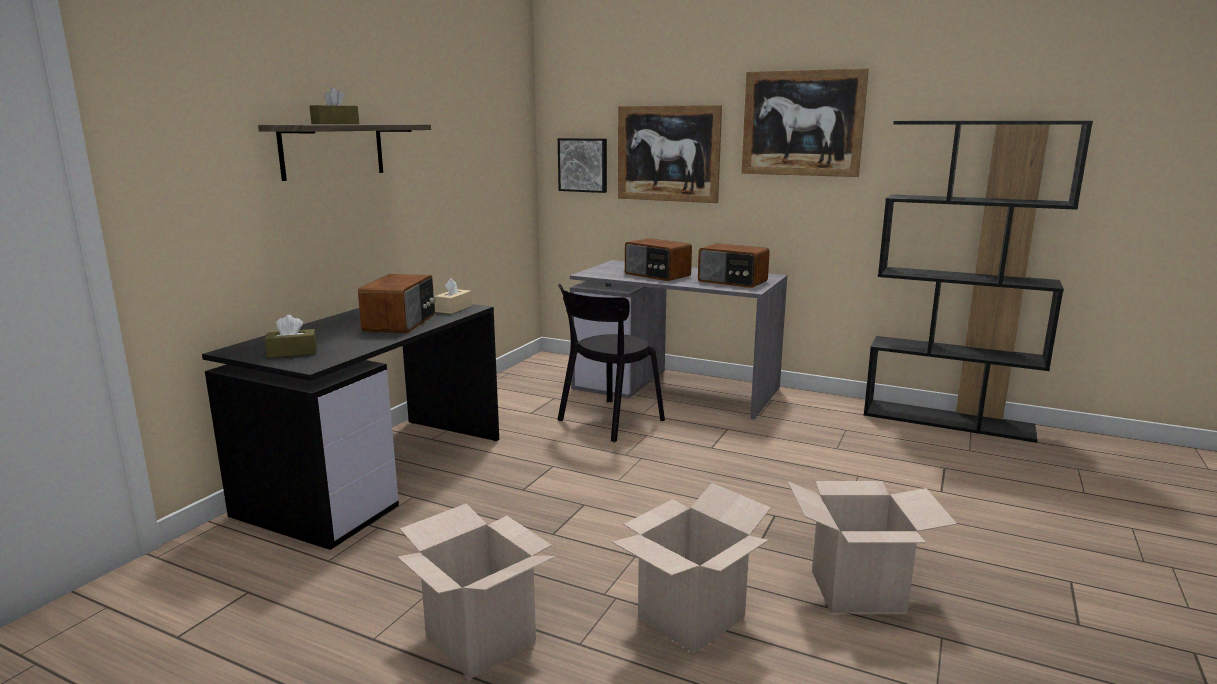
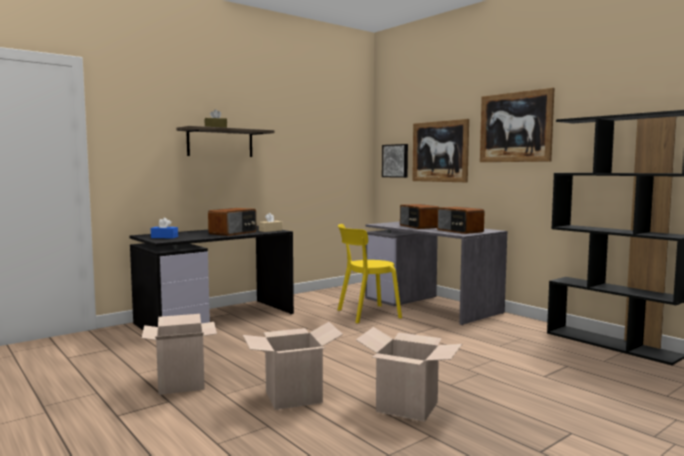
camera: 25 degrees right, 10 degrees down
brown tissue box [265,315,317,358] -> blue tissue box [151,218,178,238]
black chair [557,284,665,442] -> yellow chair [338,224,402,323]

